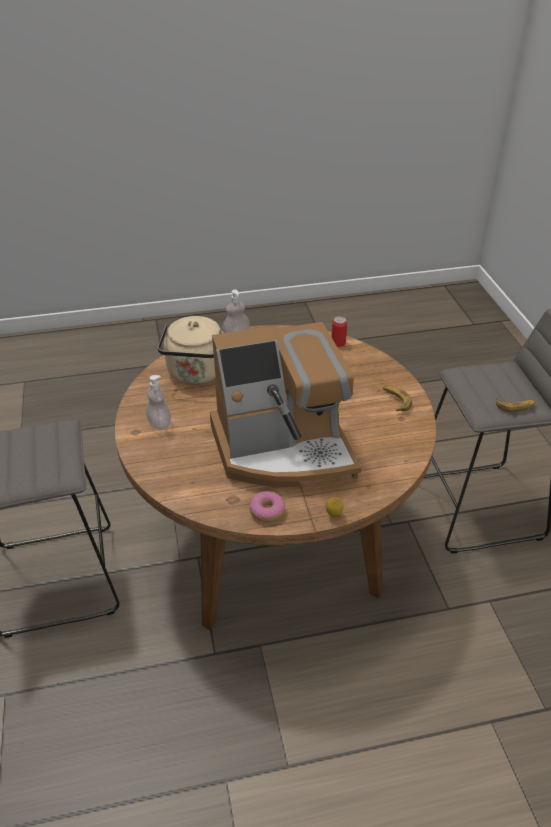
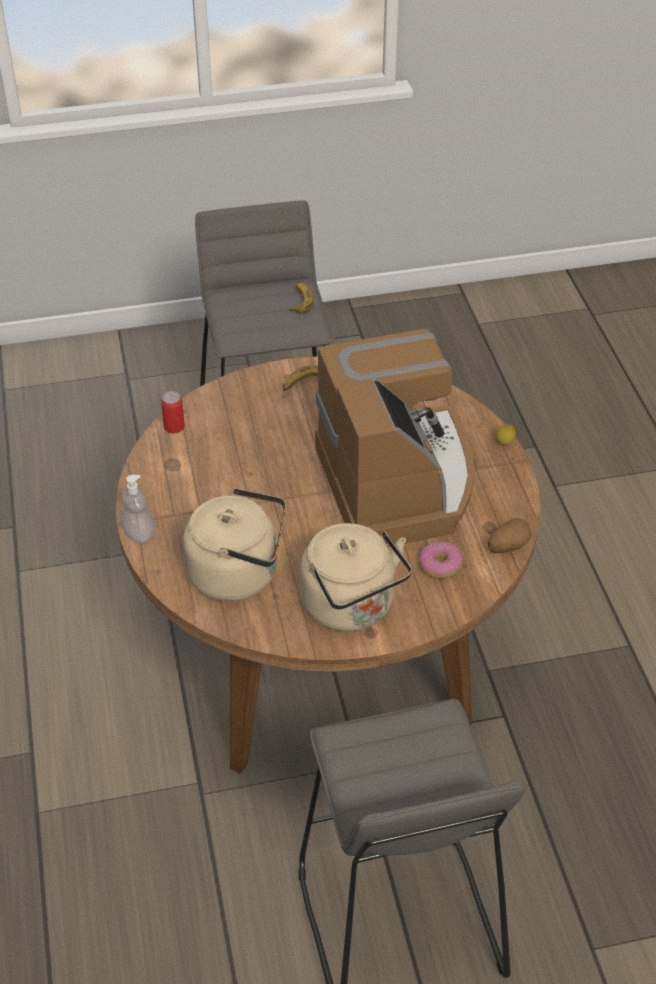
camera: 90 degrees left, 5 degrees up
soap dispenser [146,375,171,430] -> beige kettle [300,523,412,631]
donut [249,491,285,522] -> donut moved to [419,541,463,579]
none -> potato [488,518,531,553]

